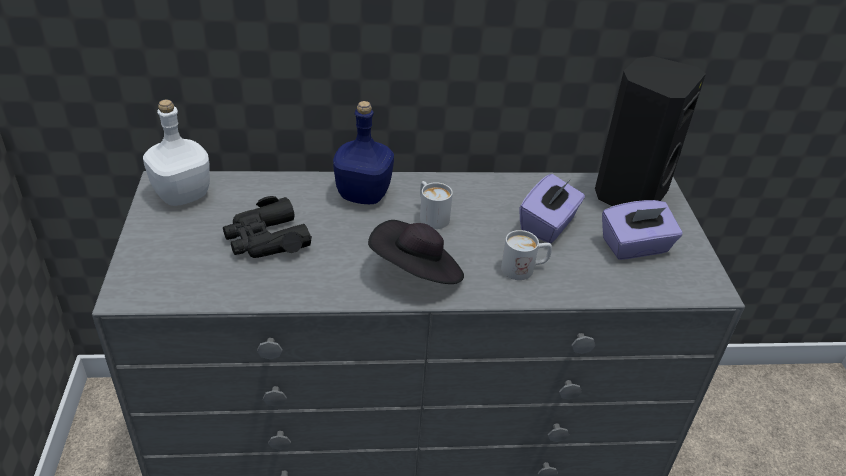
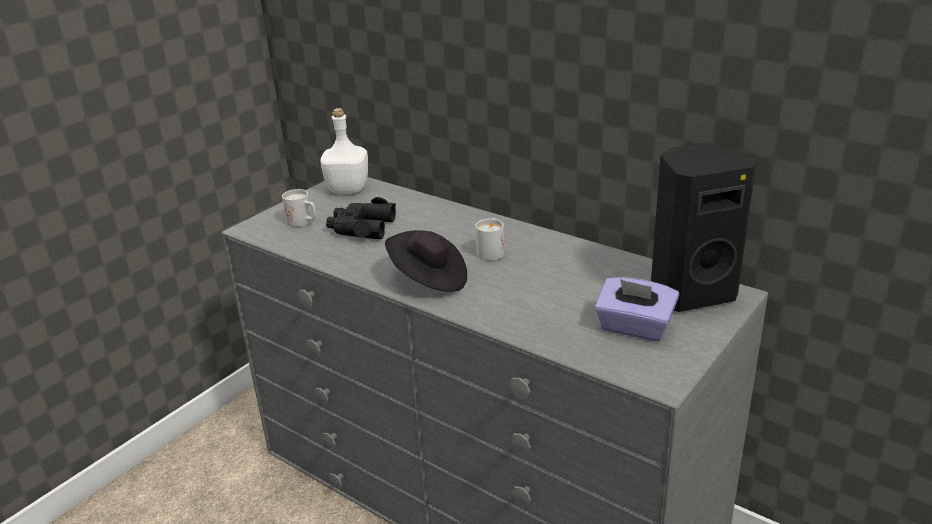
camera: 45 degrees right, 10 degrees down
blue bottle [333,101,394,204] -> none
white mug [501,230,552,280] -> white mug moved to [282,189,316,227]
purple tissue box [519,174,585,243] -> none

